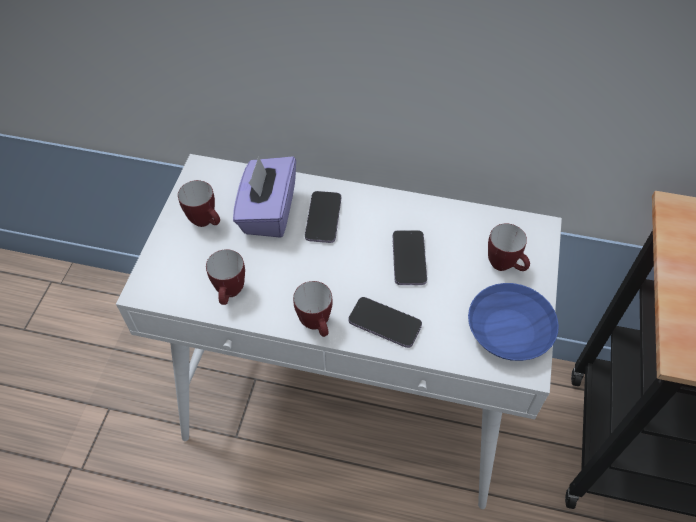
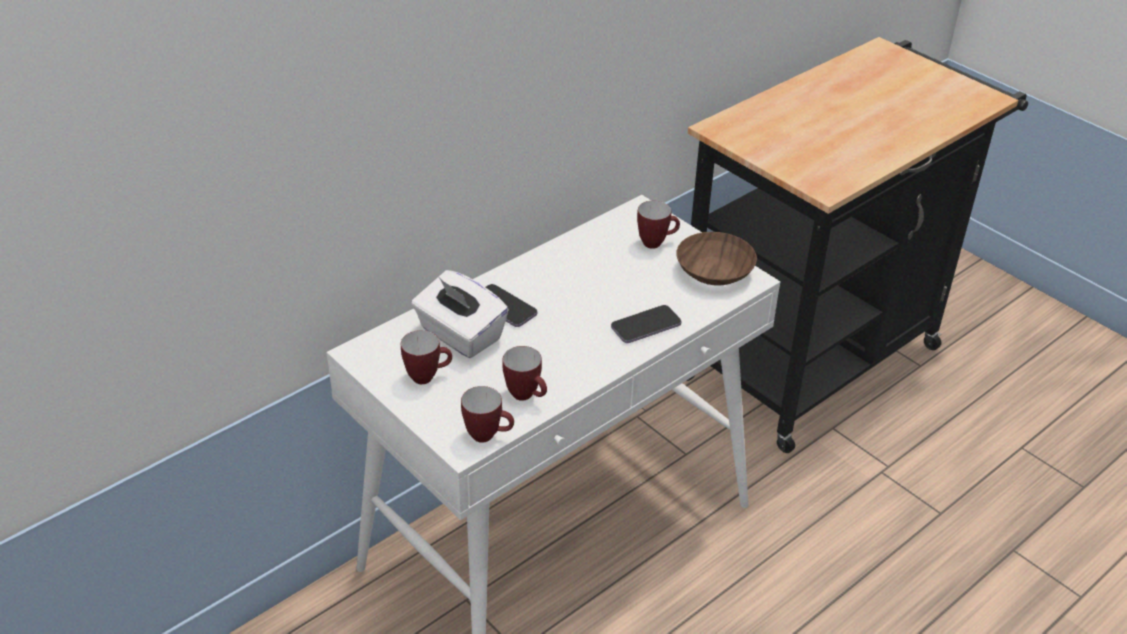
camera: 55 degrees left, 15 degrees down
purple tissue box [233,156,296,238] -> white tissue box [411,270,509,358]
mug [293,281,333,337] -> mug moved to [461,386,514,443]
phone [393,230,427,285] -> none
blue bowl [468,283,559,361] -> brown bowl [676,232,757,286]

